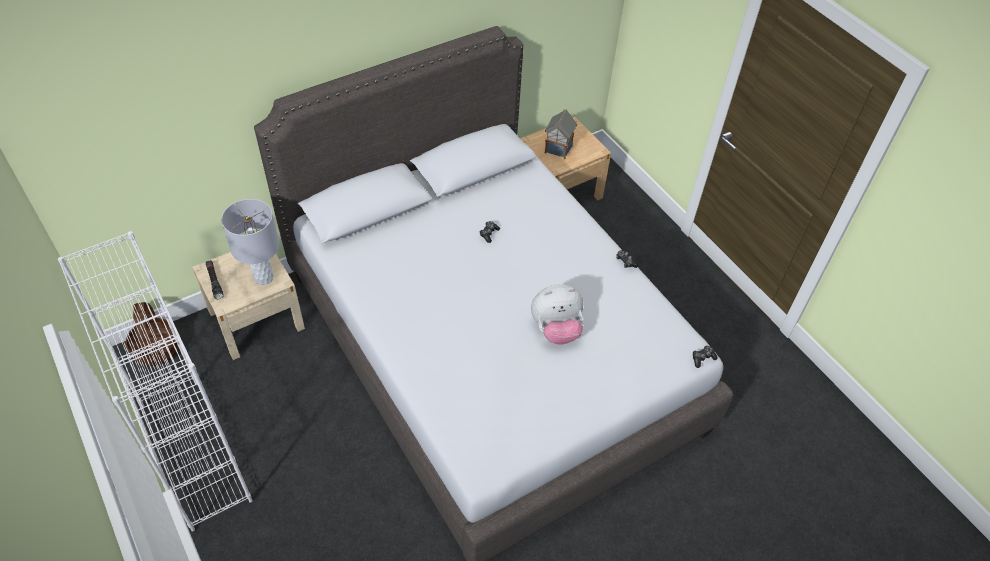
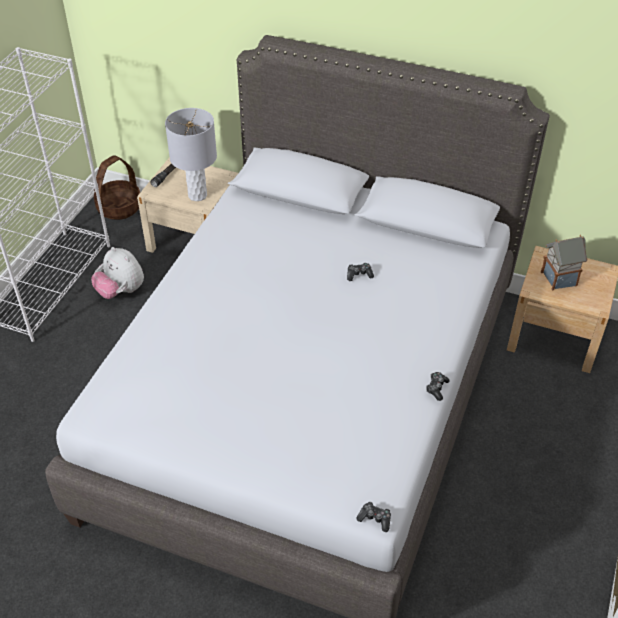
camera: 55 degrees right, 5 degrees down
plush toy [531,284,584,345] -> plush toy moved to [91,247,144,299]

